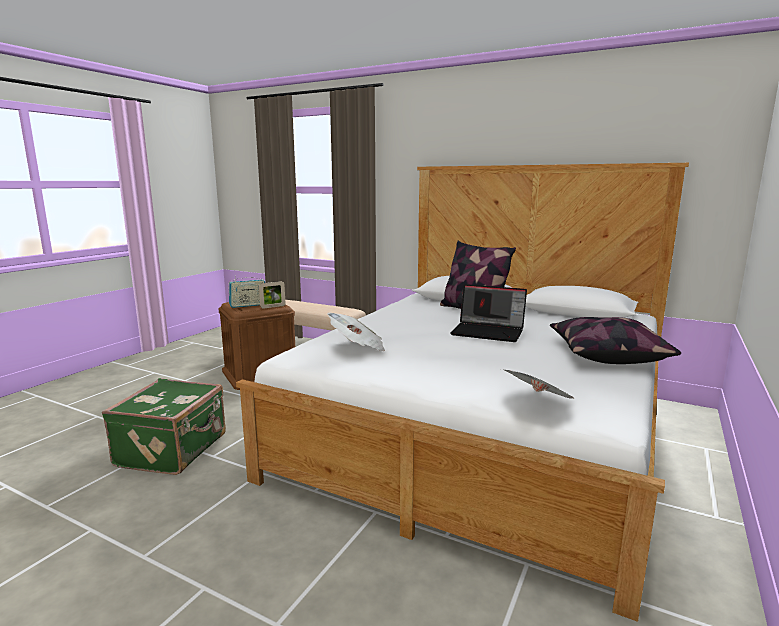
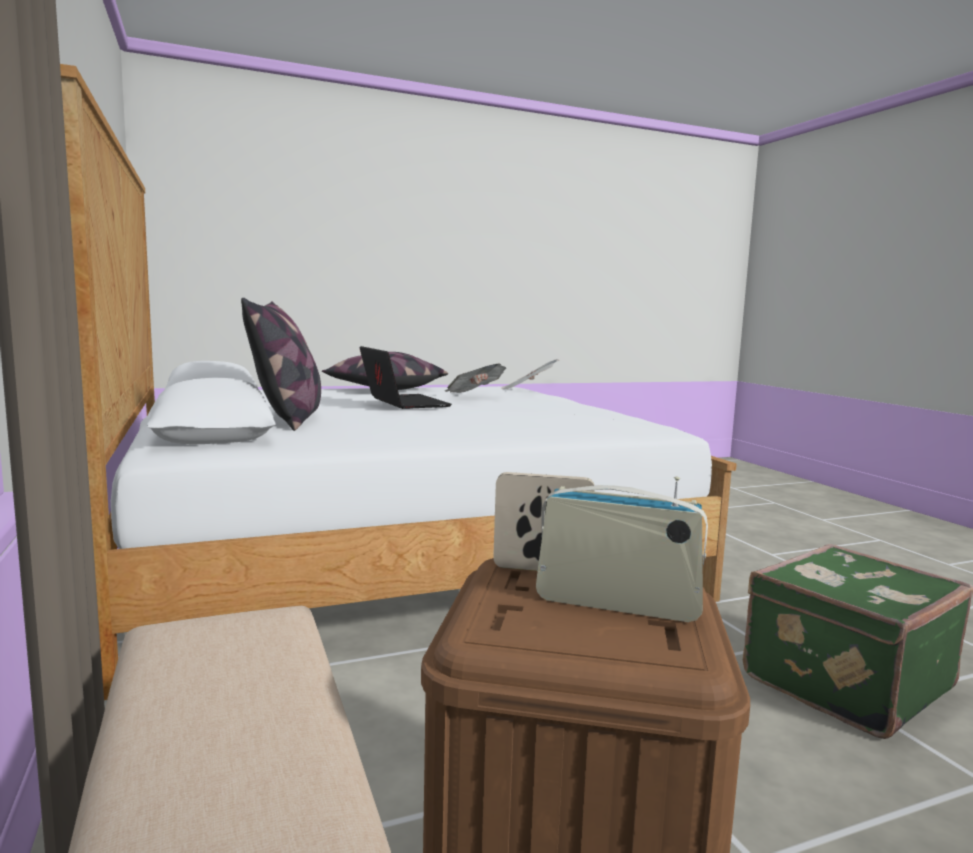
camera: 140 degrees left, 5 degrees down
newspaper [327,312,385,351] -> newspaper moved to [445,363,506,393]

